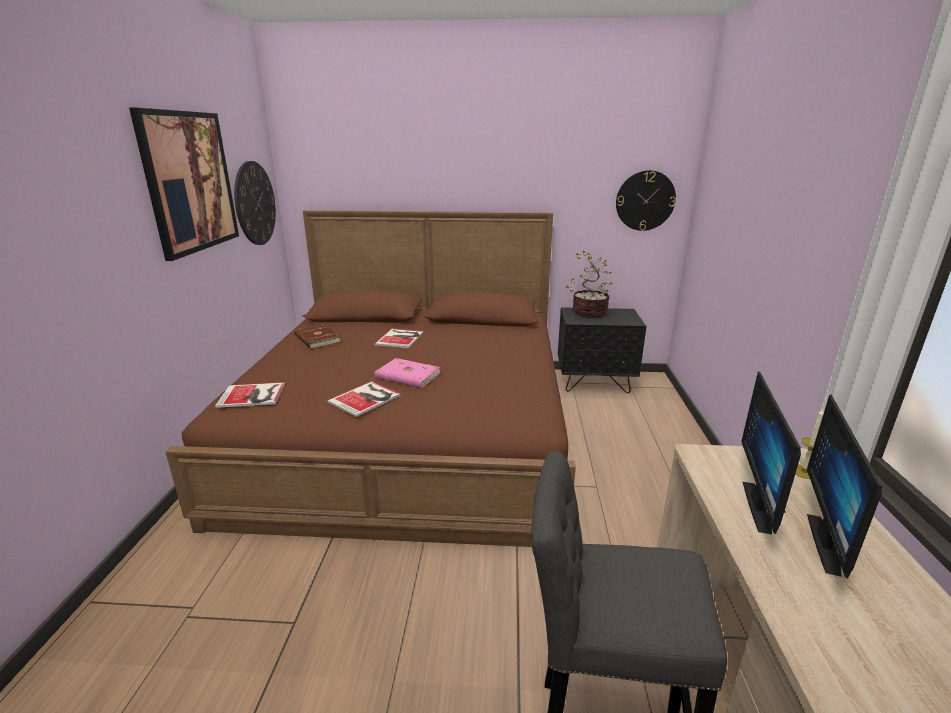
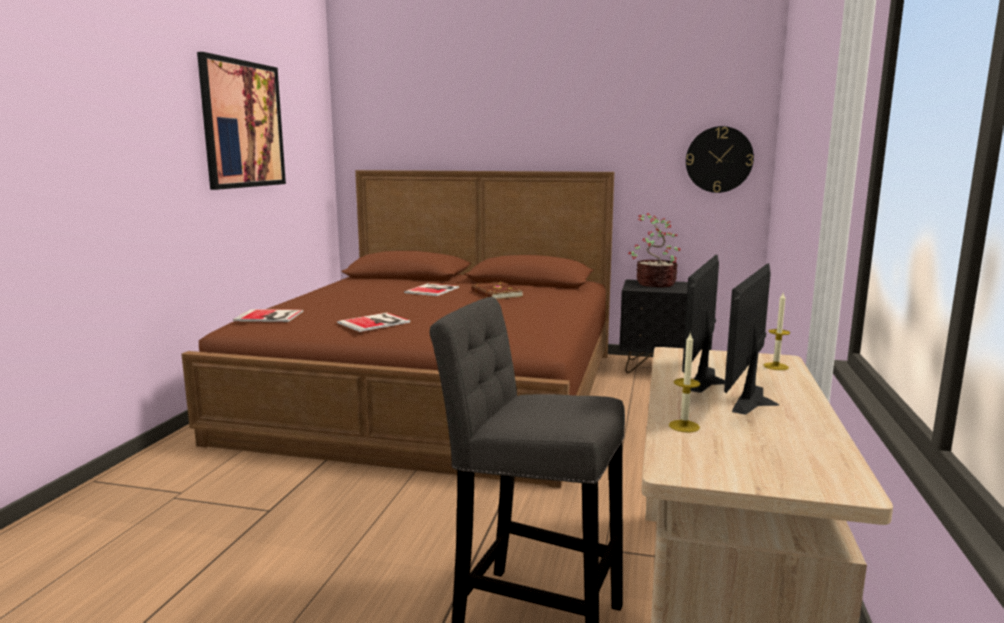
camera: 10 degrees right, 10 degrees down
wall clock [234,161,276,245] -> none
brown book [294,324,341,349] -> brown book moved to [471,282,524,299]
pink book [374,358,441,388] -> none
none -> candle [669,332,701,432]

